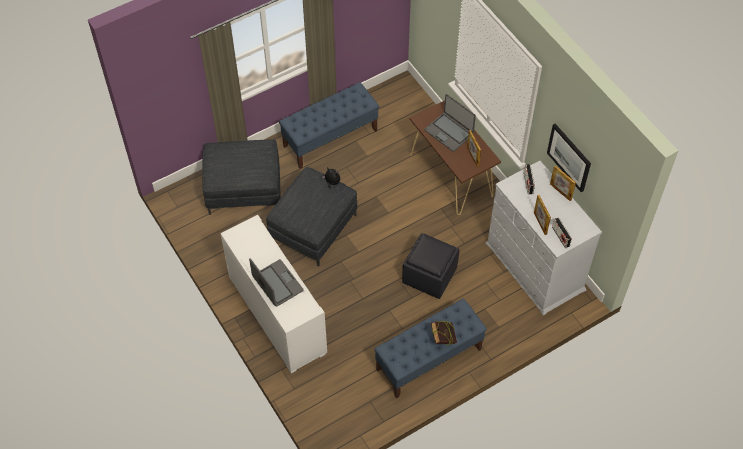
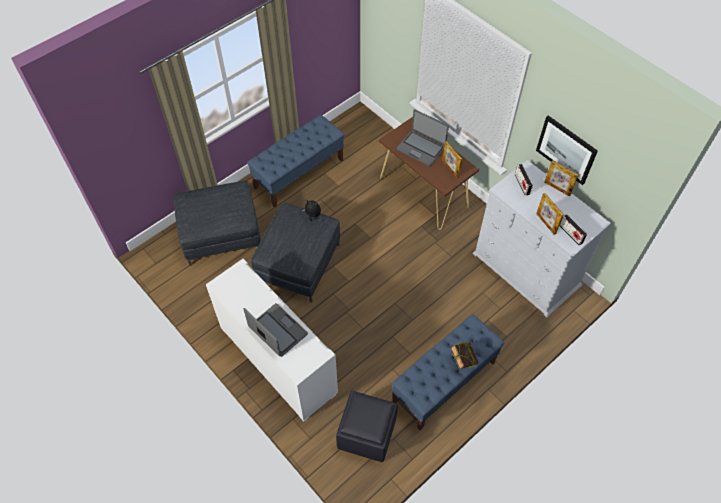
camera: 10 degrees left, 0 degrees up
black ottoman [402,233,459,299] -> black ottoman moved to [336,390,398,462]

